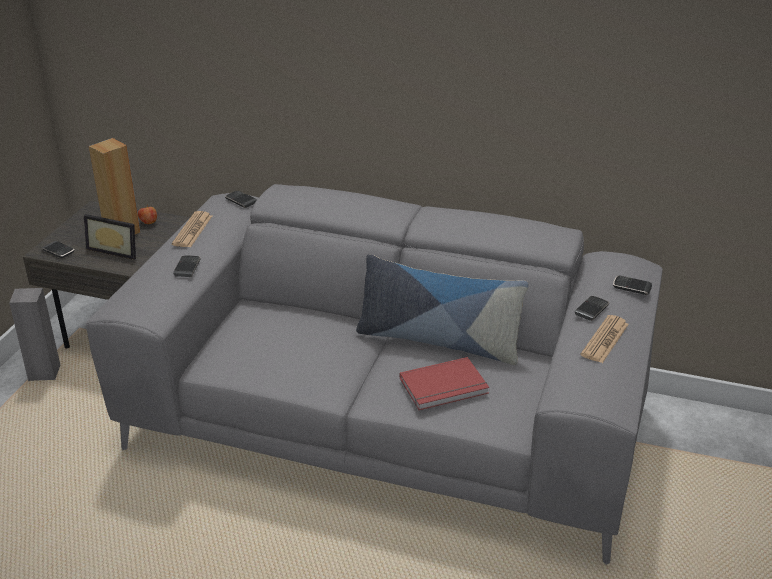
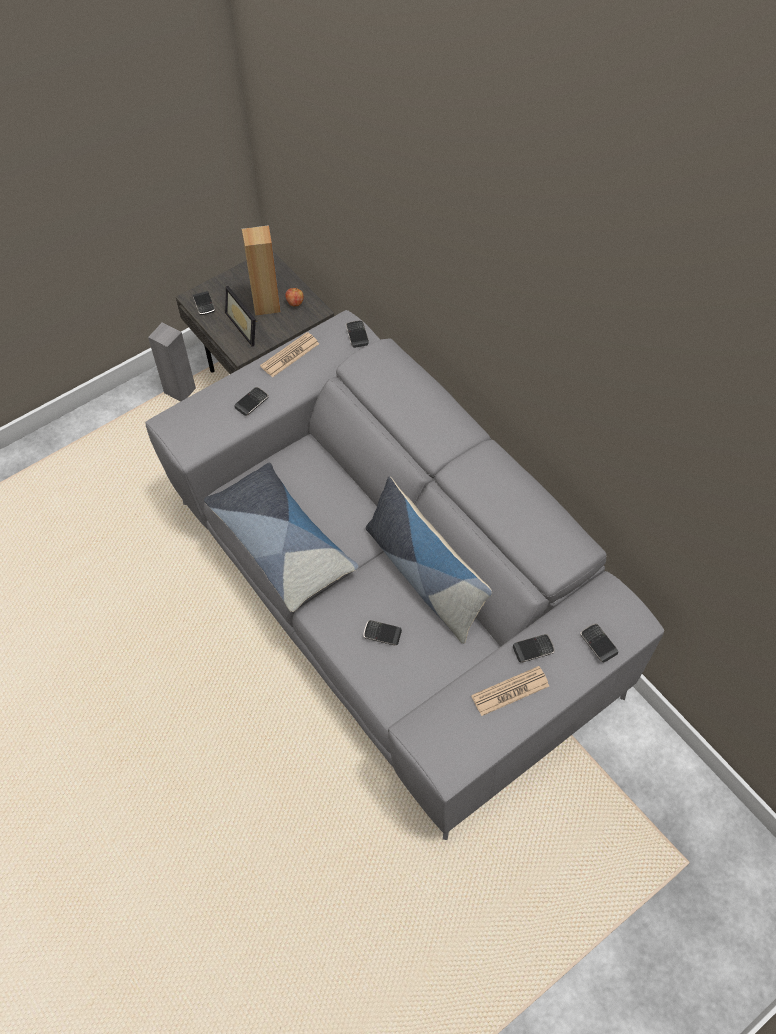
camera: 35 degrees right, 25 degrees up
red book [399,357,489,410] -> phone [363,620,402,646]
none -> pillow [204,463,359,612]

